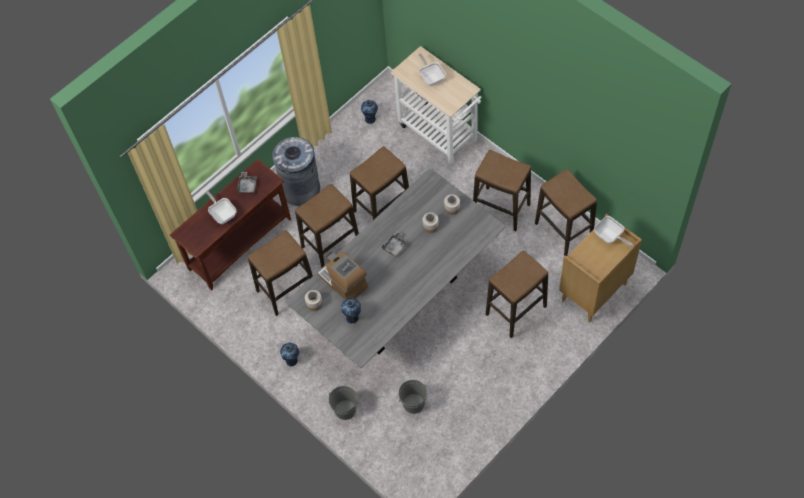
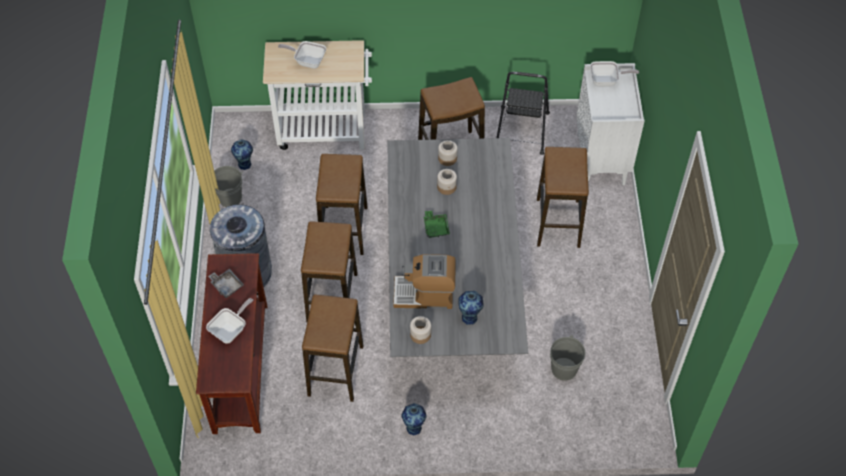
camera: 50 degrees left, 5 degrees down
frying pan [206,191,237,224] -> frying pan turned 120 degrees clockwise [206,298,253,344]
grey bucket [328,386,358,420] -> grey bucket moved to [214,166,243,207]
grey tray [382,231,408,257] -> green tray [424,211,450,238]
stool [535,169,597,256] -> black step ladder [497,72,550,155]
brown cabinet [559,214,642,322] -> white cabinet [576,63,645,185]

